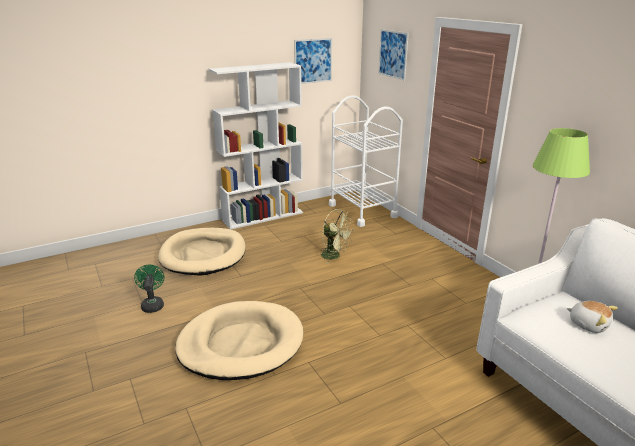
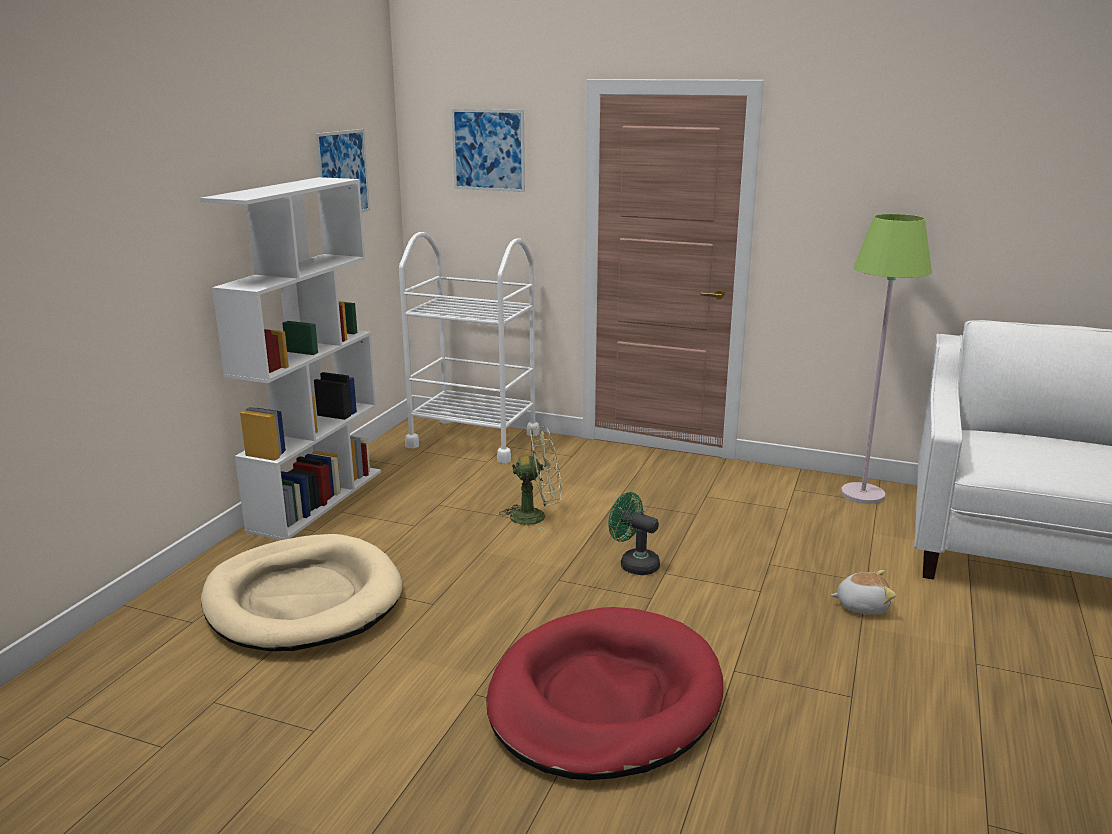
camera: 40 degrees left, 5 degrees down
green fan [134,265,164,313] -> green fan moved to [608,492,660,575]
beige dog bed [175,301,303,380] -> red dog bed [486,607,723,780]
plush toy [566,301,618,333] -> plush toy moved to [831,570,896,615]

